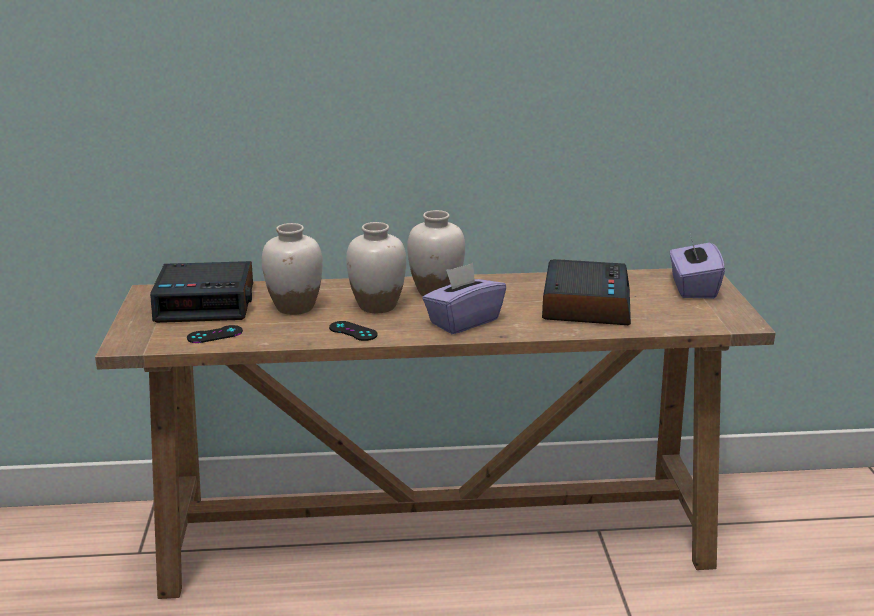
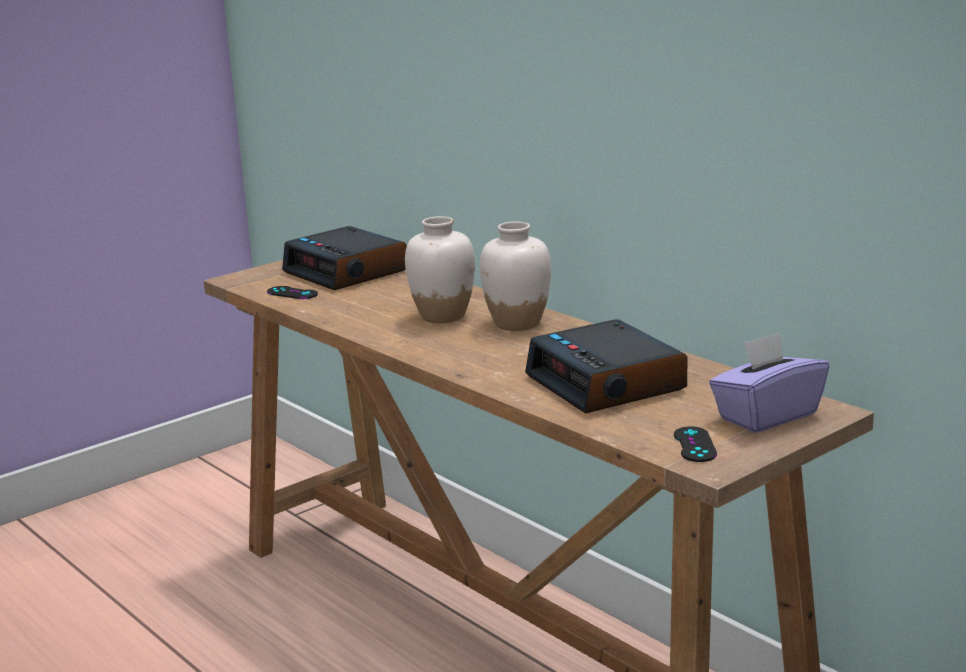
camera: 55 degrees right, 5 degrees down
white vase [262,223,323,315] -> none
black game controller [329,321,377,341] -> black game controller moved to [674,427,717,462]
purple tissue box [422,263,506,334] -> none
alarm clock [542,259,631,325] -> alarm clock turned 90 degrees clockwise [525,319,688,413]

